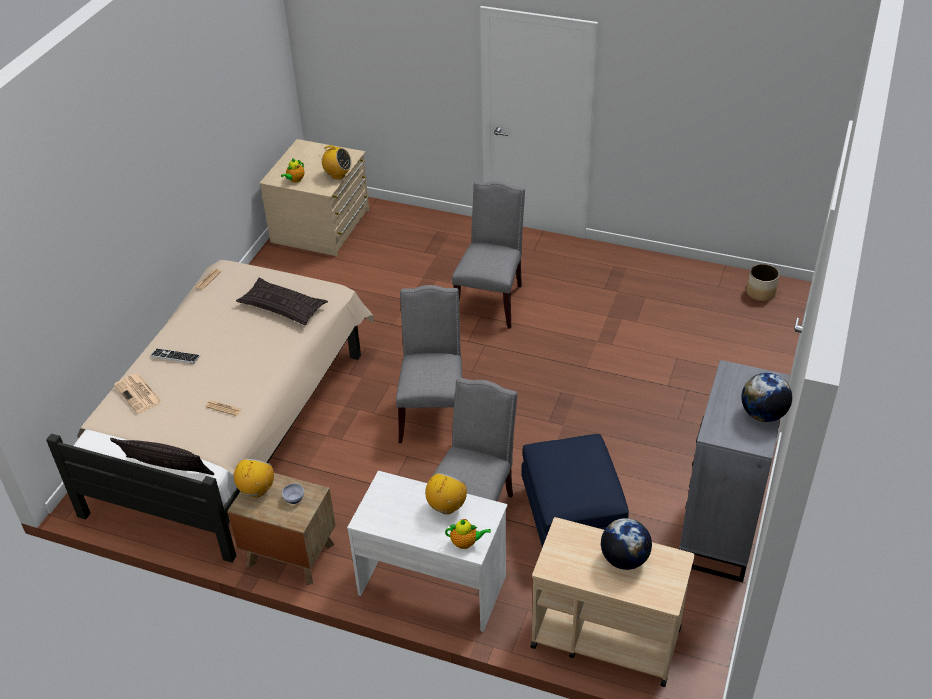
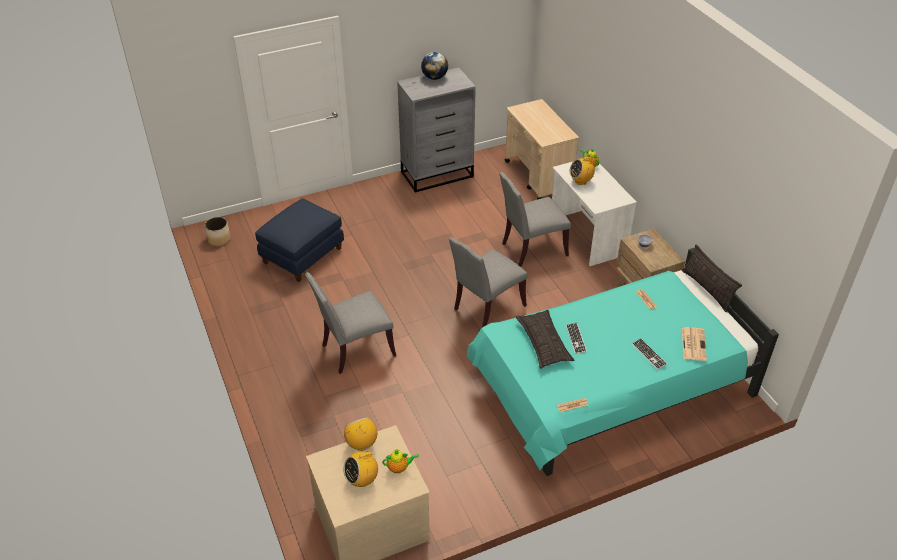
camera: 135 degrees left, 0 degrees up
beige bed [46,260,374,563] -> turquoise bed [466,248,779,476]
radio [234,459,274,497] -> radio moved to [343,450,378,487]
blue ottoman [521,434,629,547] -> blue ottoman moved to [255,199,344,282]
globe [601,518,652,570] -> none
none -> keyboard [566,323,587,354]

